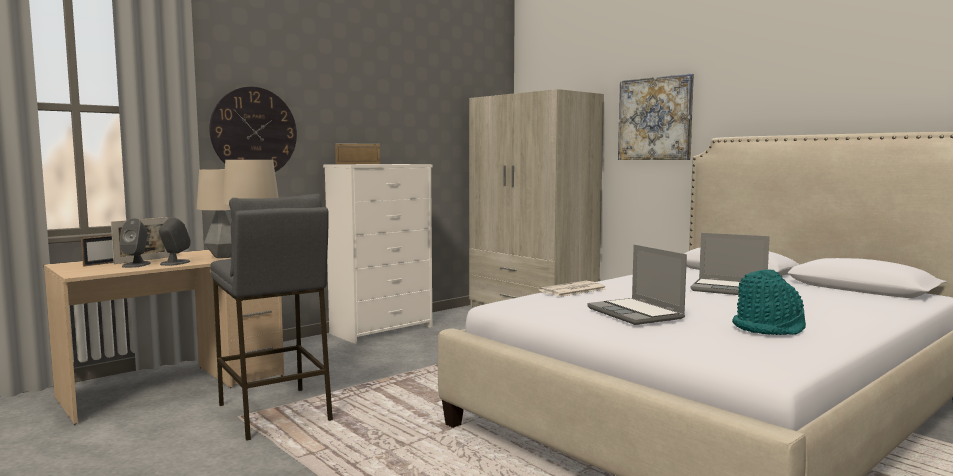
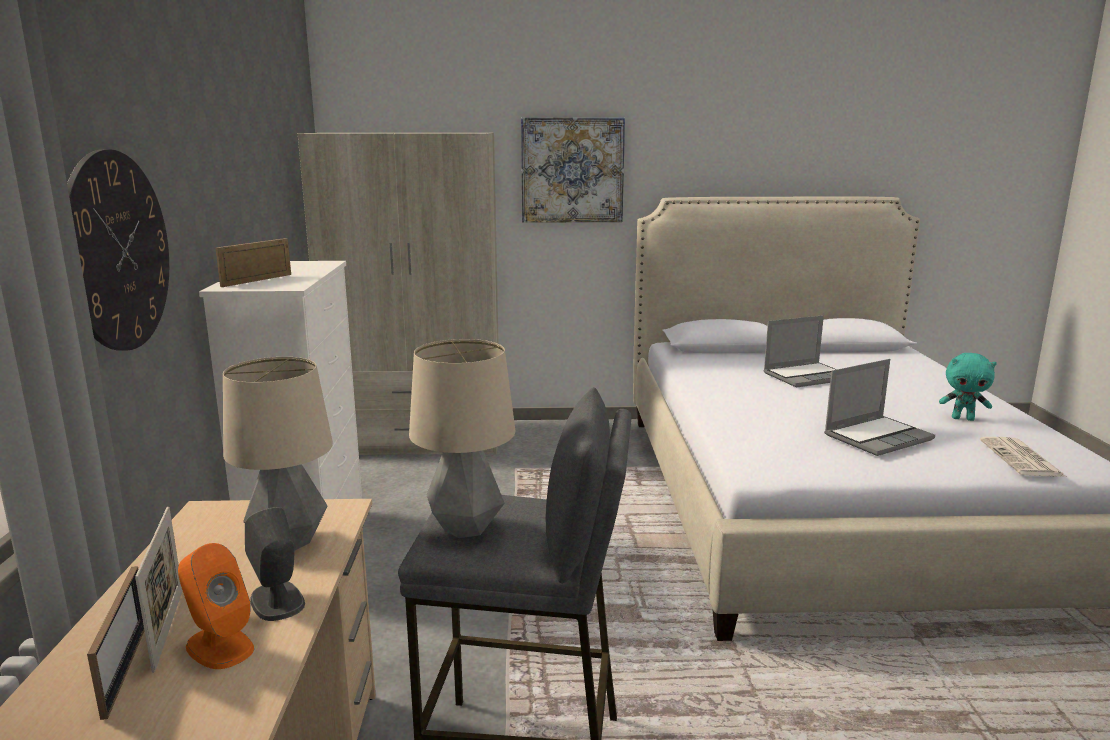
camera: 50 degrees left, 10 degrees up
grey speaker [119,218,151,268] -> orange speaker [178,543,254,669]
newspaper [539,281,606,297] -> newspaper moved to [979,437,1066,477]
laptop [587,245,687,325] -> laptop turned 45 degrees counterclockwise [824,359,935,456]
turquoise hat [732,269,806,335] -> turquoise plush toy [939,353,997,421]

